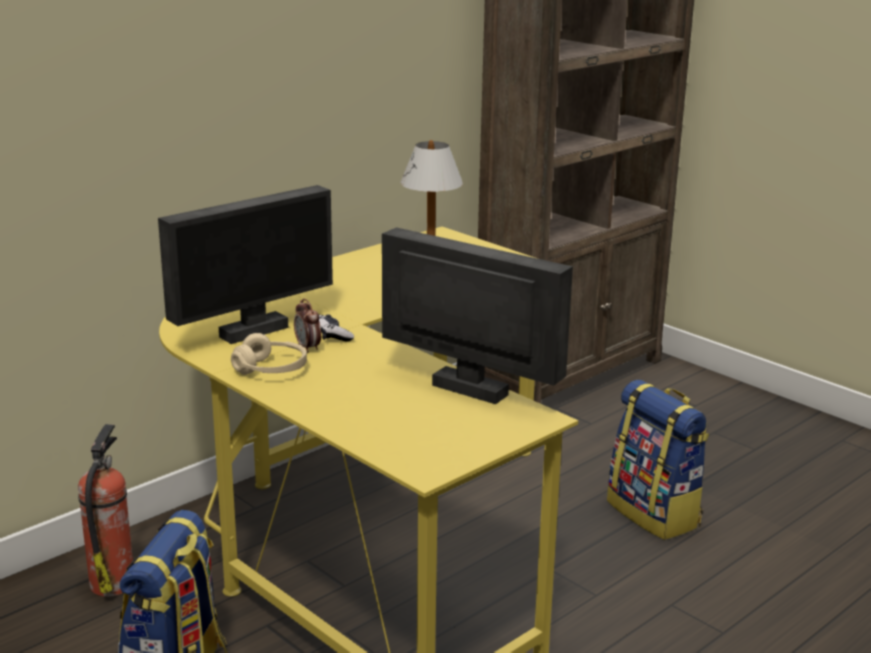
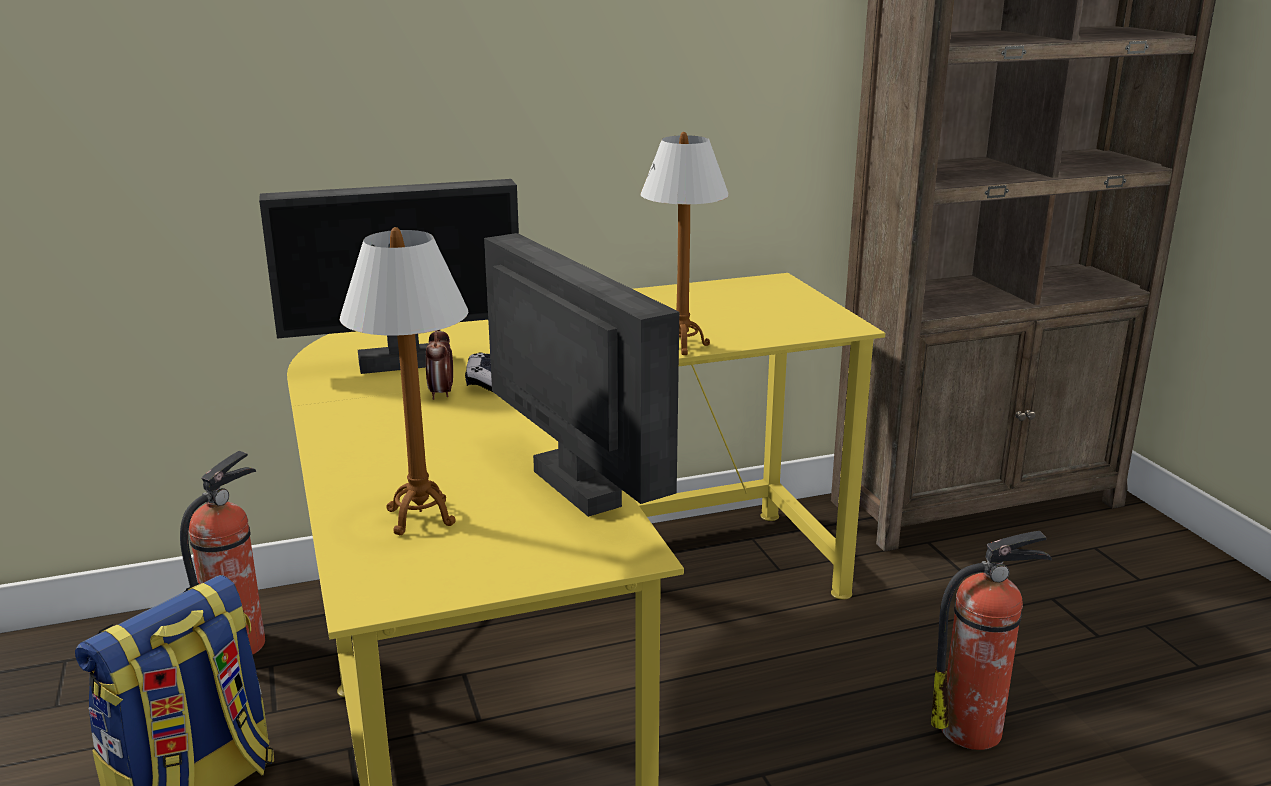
camera: 25 degrees right, 0 degrees up
beige headphones [231,333,307,375] -> none
backpack [607,380,709,540] -> fire extinguisher [931,531,1052,750]
none -> table lamp [340,227,468,535]

